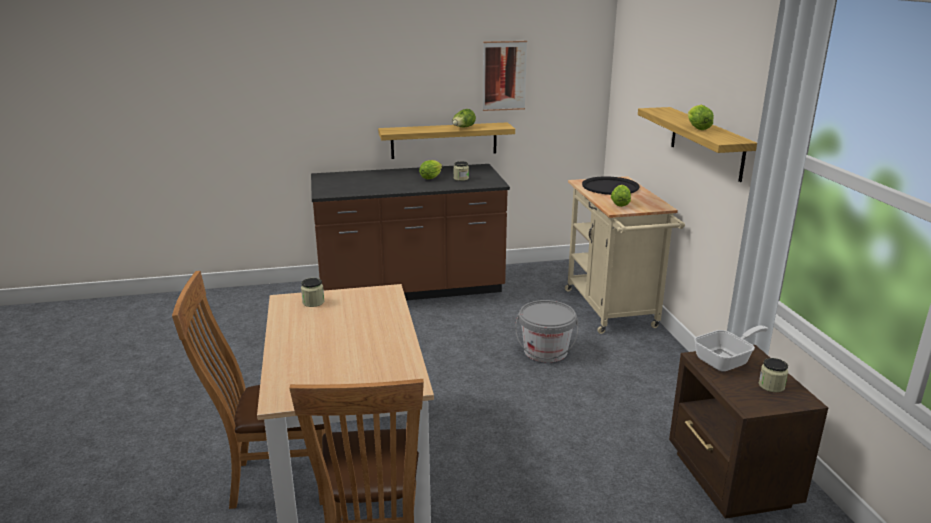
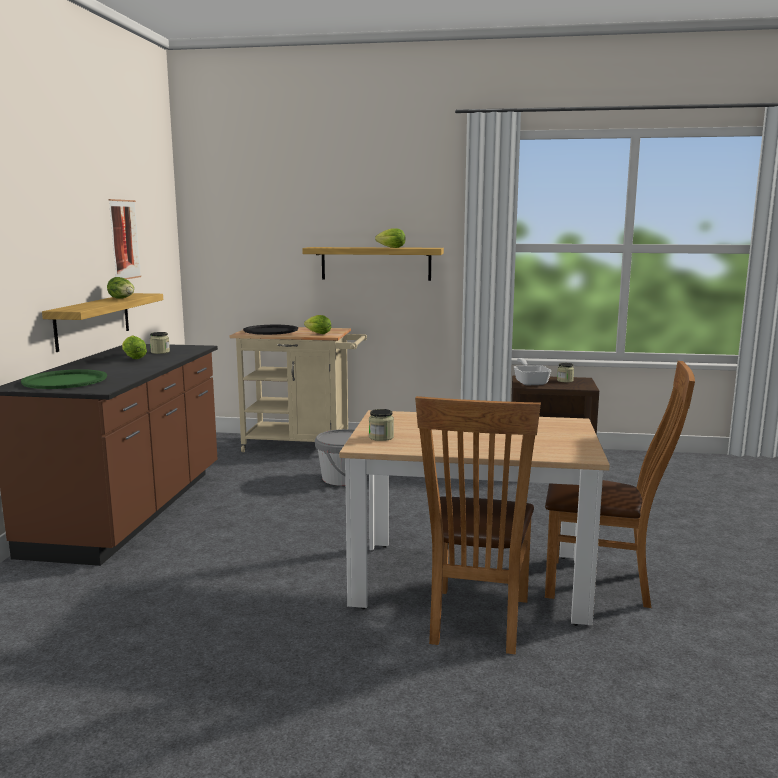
camera: 70 degrees left, 10 degrees down
none -> green tray [21,369,107,389]

